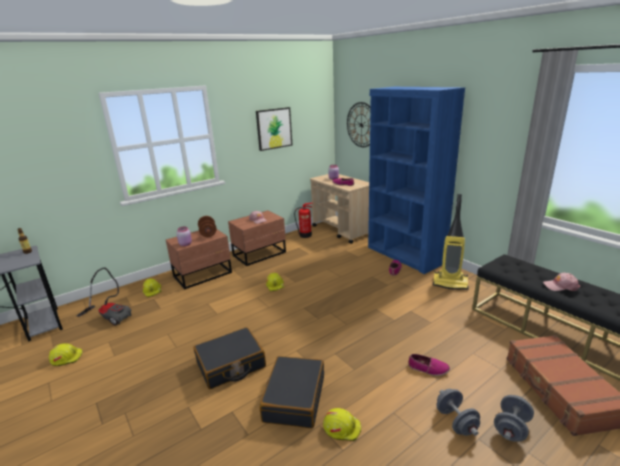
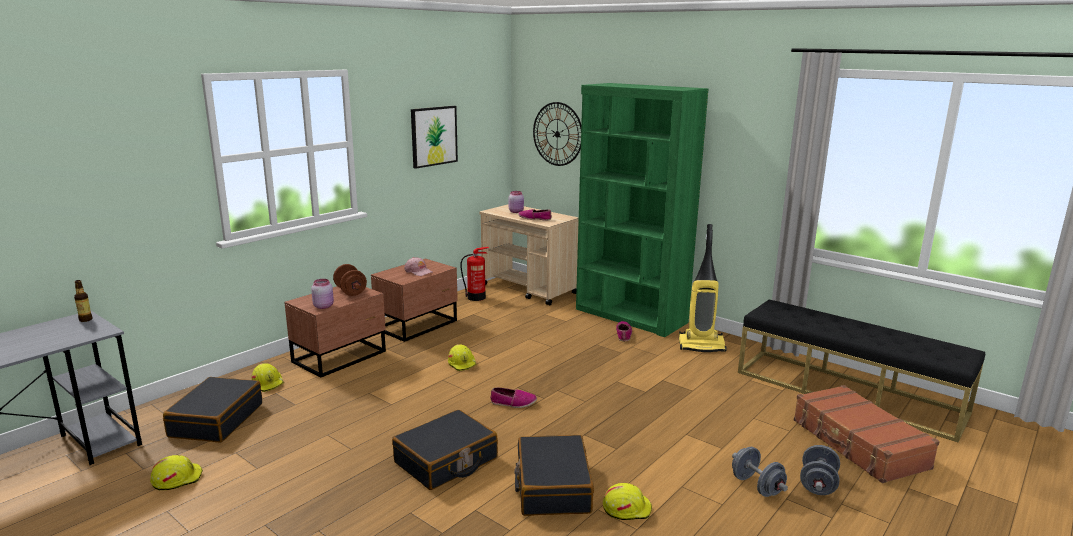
camera: 15 degrees left, 5 degrees down
vacuum cleaner [77,267,131,326] -> black suitcase [163,377,262,442]
blue bookcase [368,87,465,274] -> green bookcase [576,83,709,337]
shoe [408,354,450,376] -> shoe moved to [490,388,537,408]
pink cap [543,273,580,291] -> none

